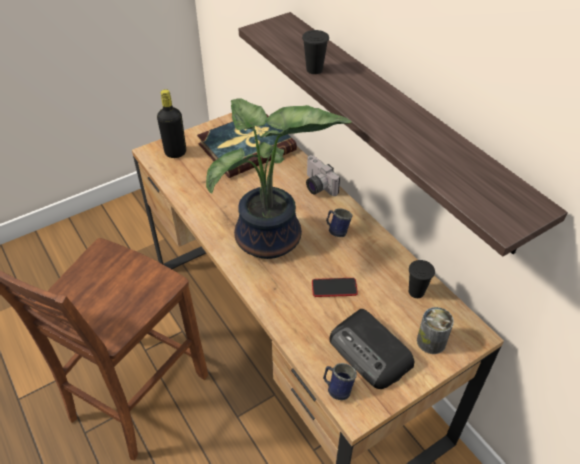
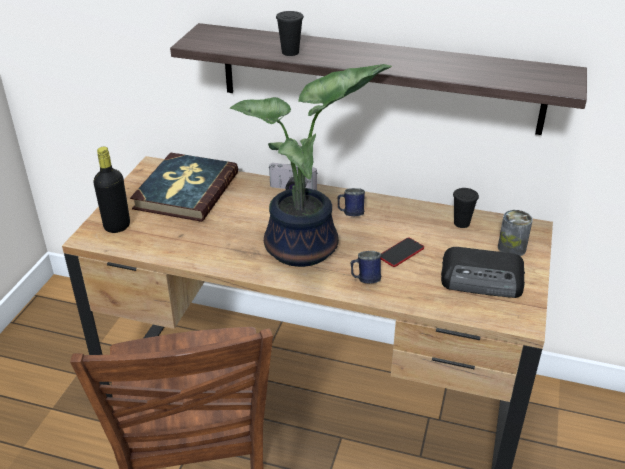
camera: 40 degrees left, 10 degrees down
blue mug [323,363,357,400] -> blue mug moved to [351,251,381,284]

